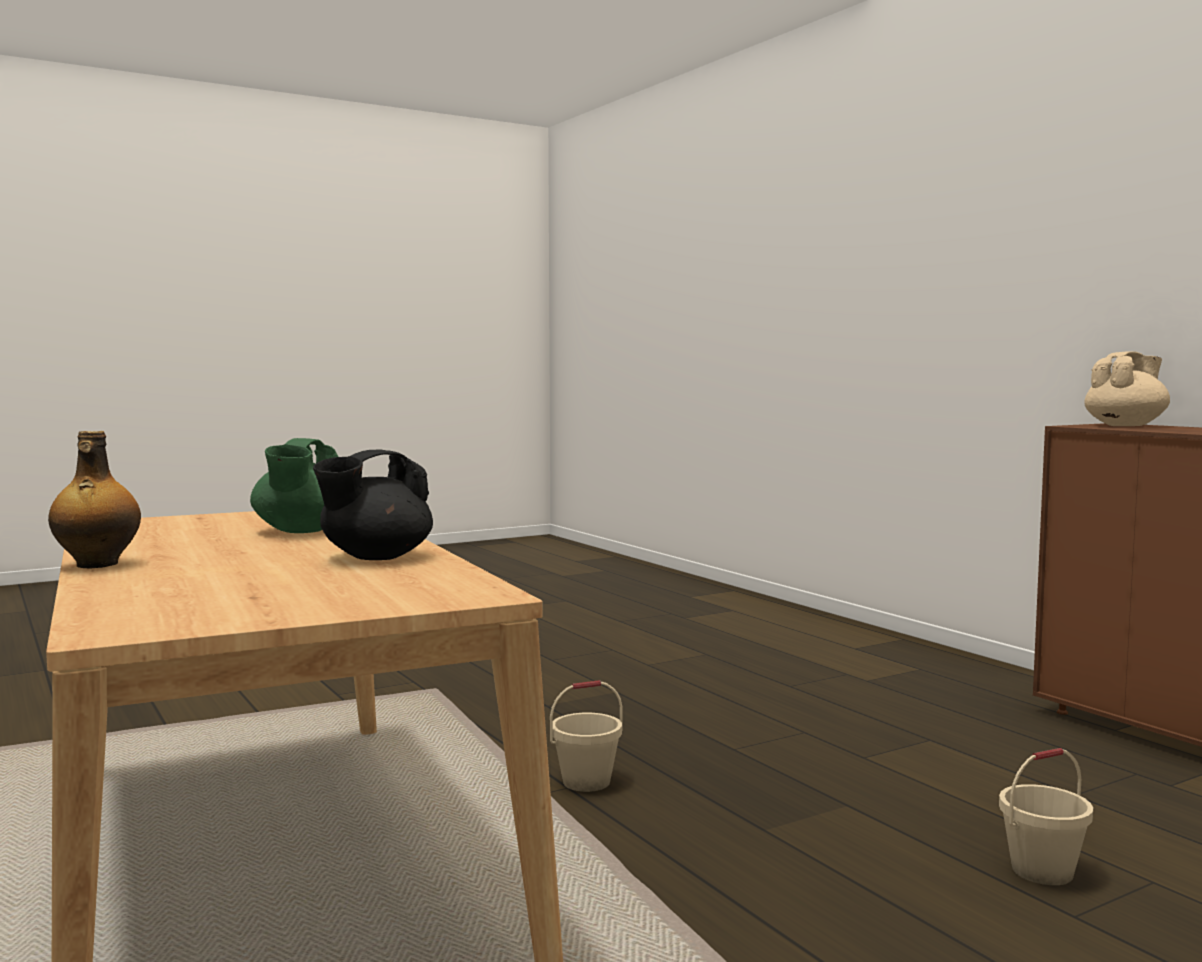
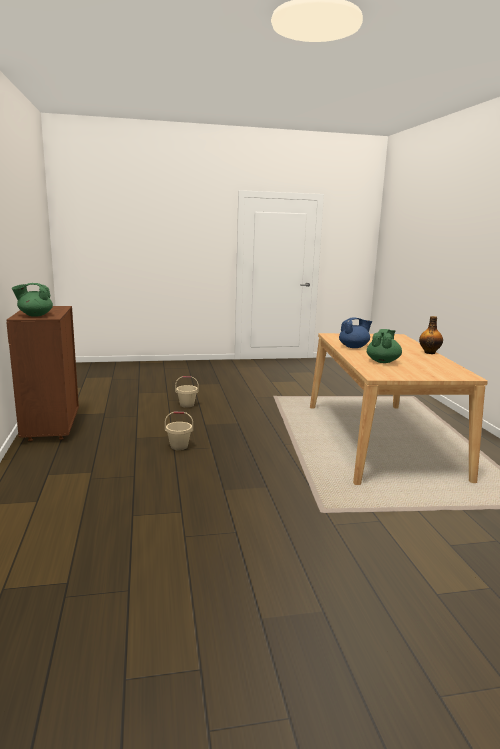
camera: 160 degrees left, 10 degrees up
black teapot [313,449,433,560] -> blue teapot [339,317,372,348]
beige bucket [550,680,623,792] -> beige bucket moved to [165,412,193,450]
beige teapot [1085,351,1170,426] -> green teapot [12,283,53,317]

